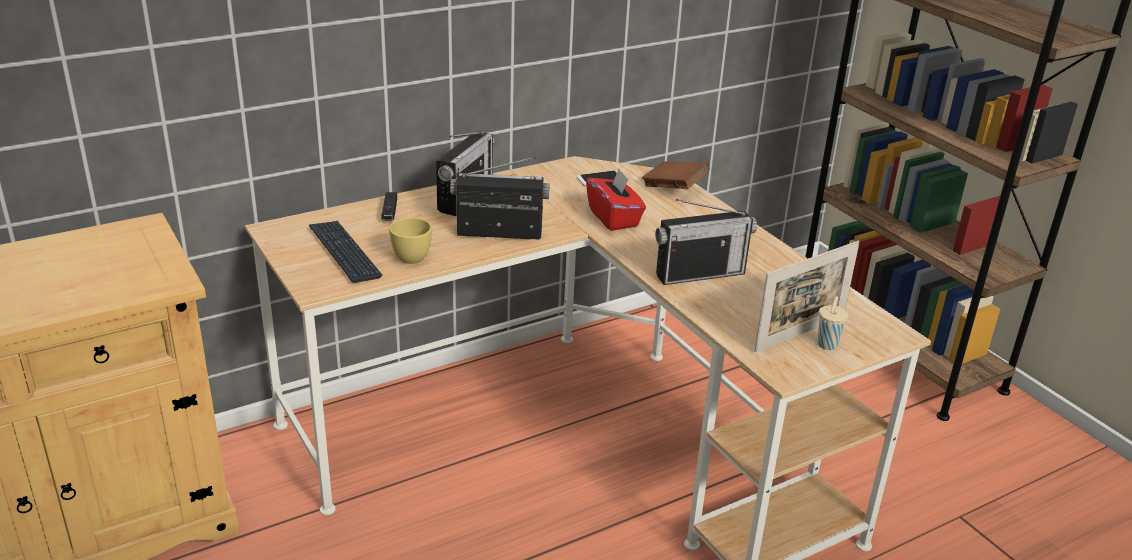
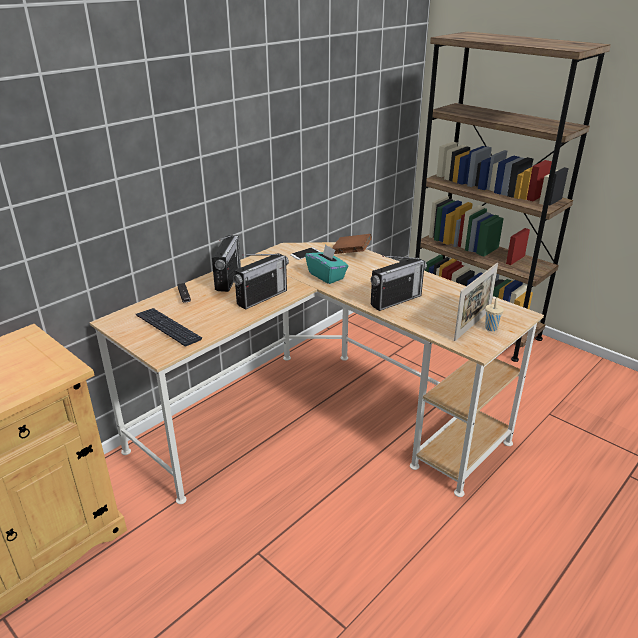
camera: 15 degrees left, 0 degrees up
yellow cup [389,217,432,264] -> none
radio [450,157,550,240] -> radio turned 150 degrees clockwise [233,253,289,310]
red tissue box [586,169,646,231] -> turquoise tissue box [305,244,348,284]

